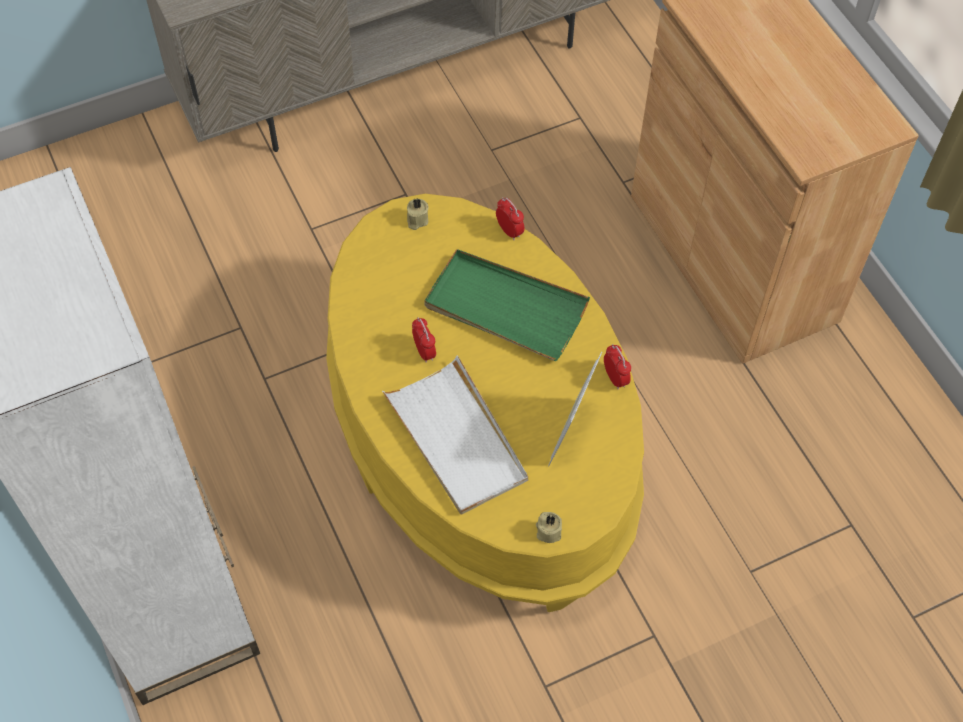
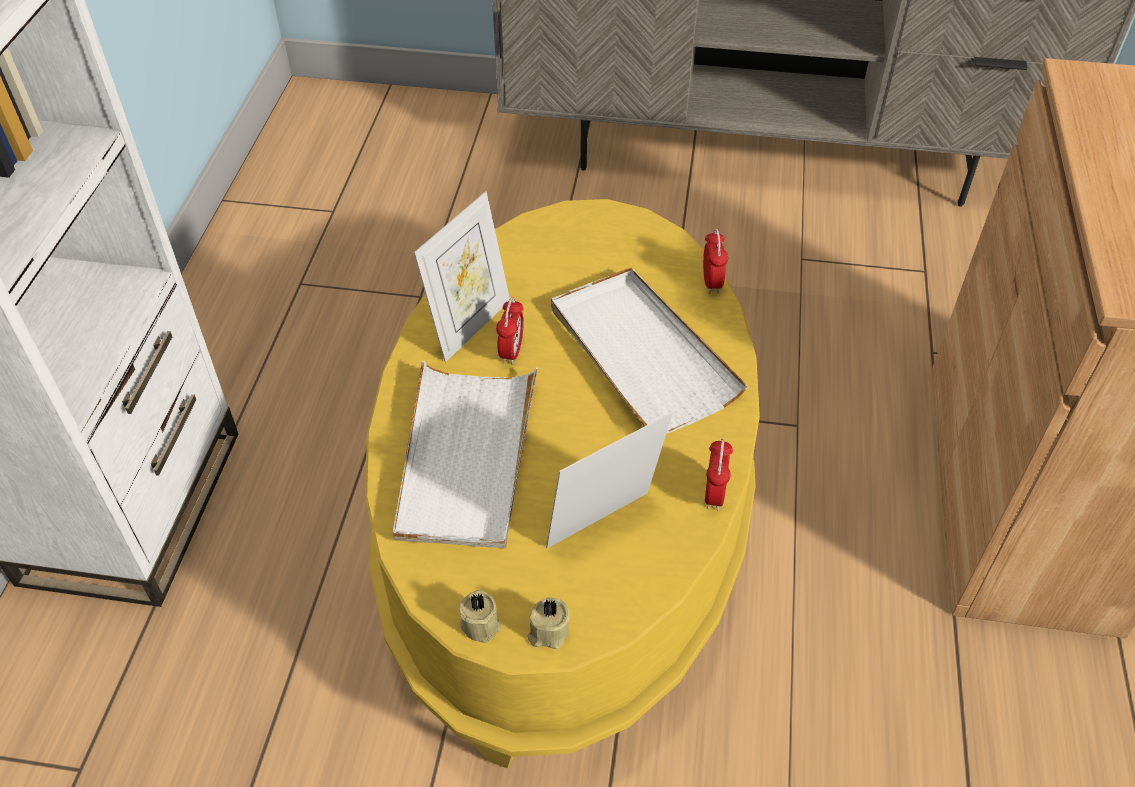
camera: 35 degrees right, 10 degrees down
beige candle [407,198,429,230] -> beige candle moved to [527,598,570,649]
green tray [424,249,590,361] -> white tray [551,268,748,433]
none -> picture frame [414,191,510,362]

